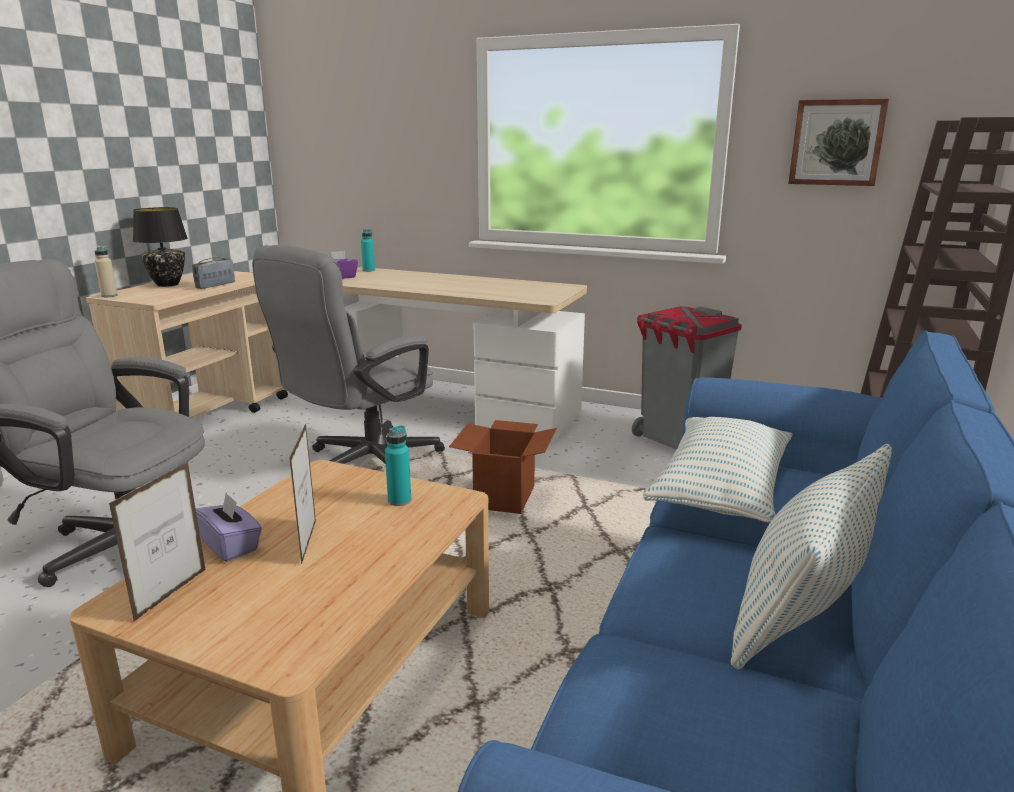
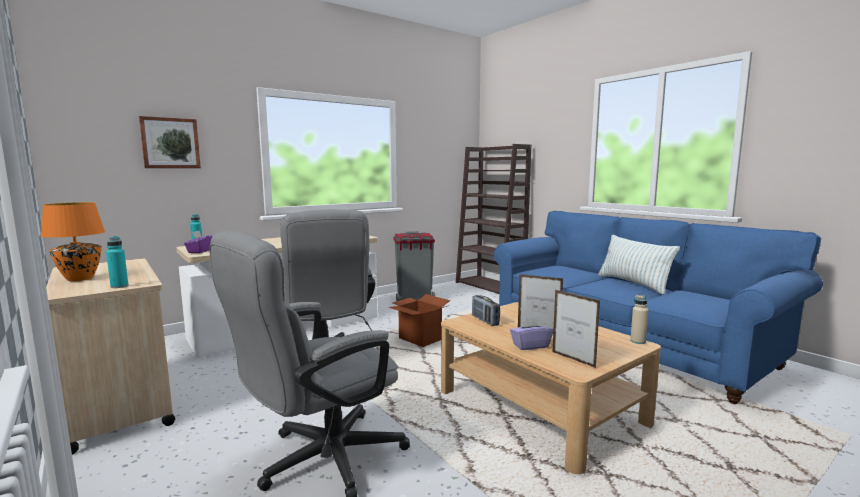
camera: 60 degrees left, 10 degrees down
beige bottle [94,245,118,297] -> beige bottle moved to [630,295,648,344]
black table lamp [133,207,188,287] -> orange table lamp [41,202,105,281]
radio [192,258,235,289] -> radio moved to [472,295,500,326]
turquoise bottle [385,425,411,506] -> turquoise bottle moved to [106,236,128,288]
pillow [643,417,792,522] -> none
picture [788,99,889,186] -> picture moved to [139,116,201,168]

